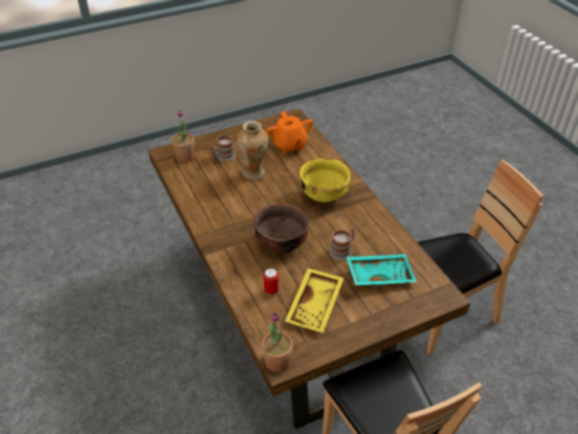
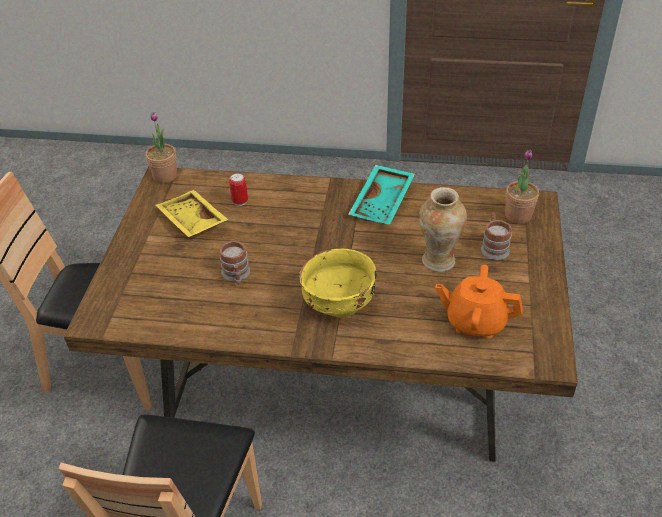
camera: 125 degrees right, 0 degrees up
brown bowl [254,204,309,254] -> none
turquoise tray [346,254,417,286] -> turquoise tray moved to [348,165,415,225]

